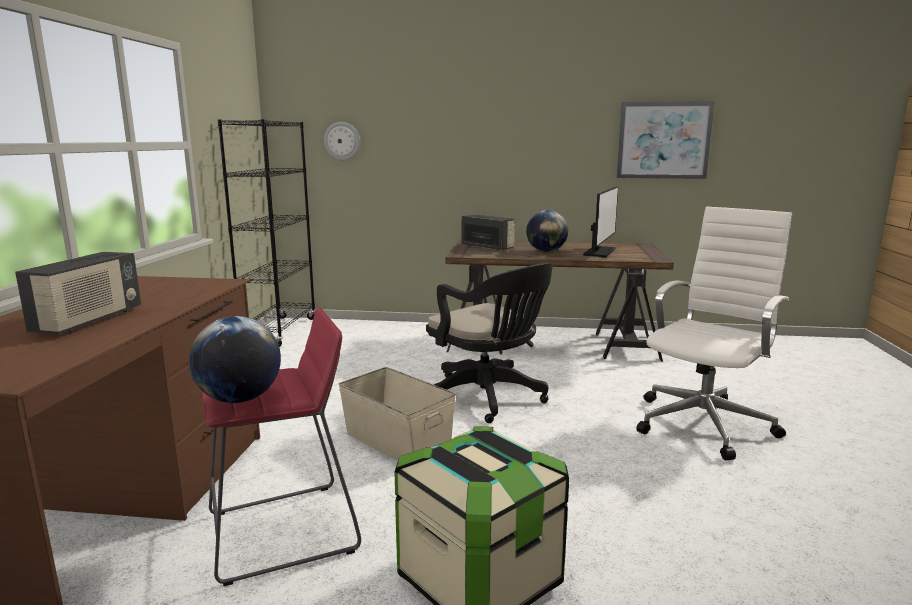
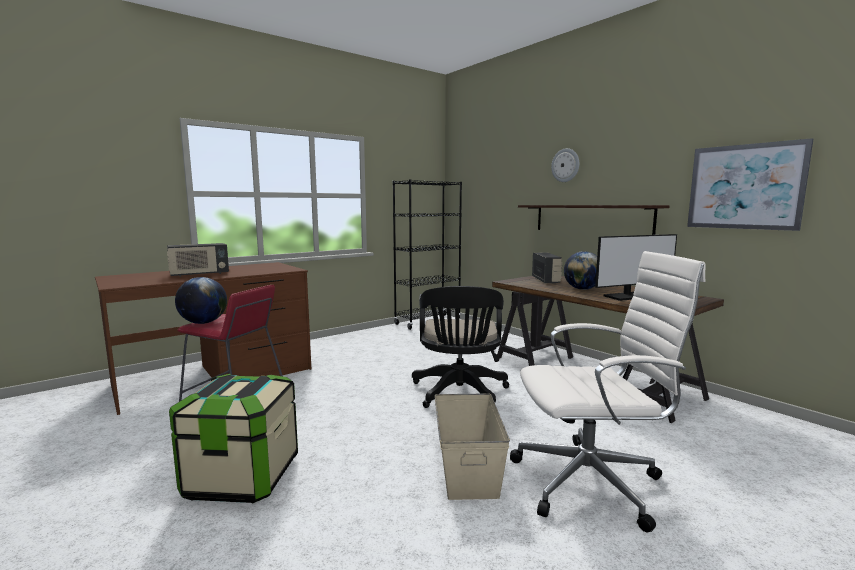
camera: 45 degrees right, 5 degrees down
wall clock [324,122,360,160] -> wall clock moved to [551,148,579,182]
beige storage box [338,367,456,461] -> beige storage box moved to [434,393,510,500]
none -> shelf [518,205,670,235]

